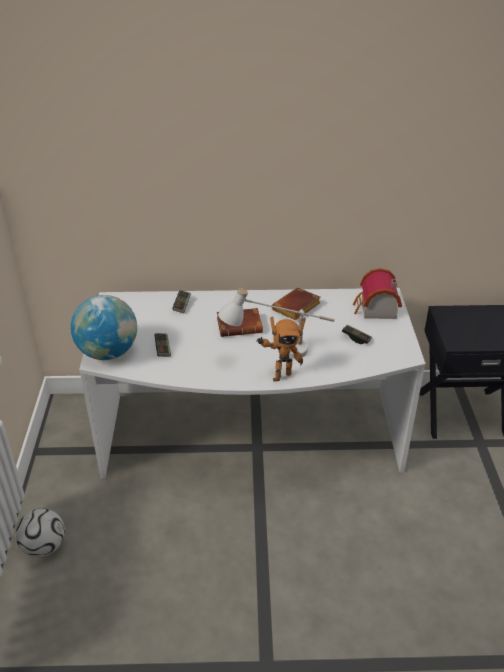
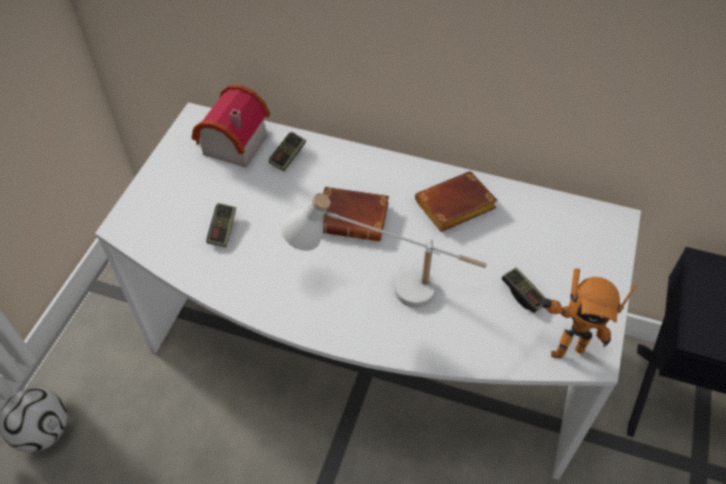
camera: 20 degrees right, 15 degrees up
globe [71,295,137,360] -> none
toy robot [257,316,306,382] -> toy robot moved to [539,268,636,358]
toy house [353,268,402,319] -> toy house moved to [192,85,270,168]

